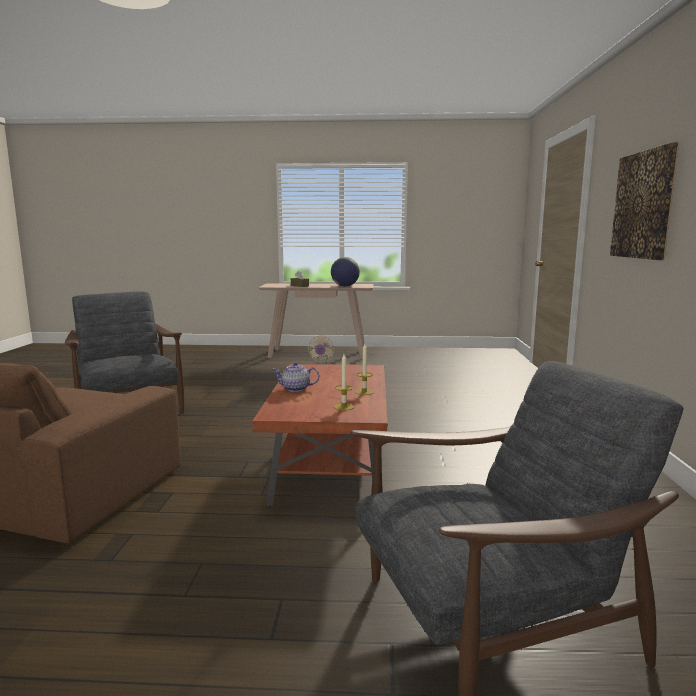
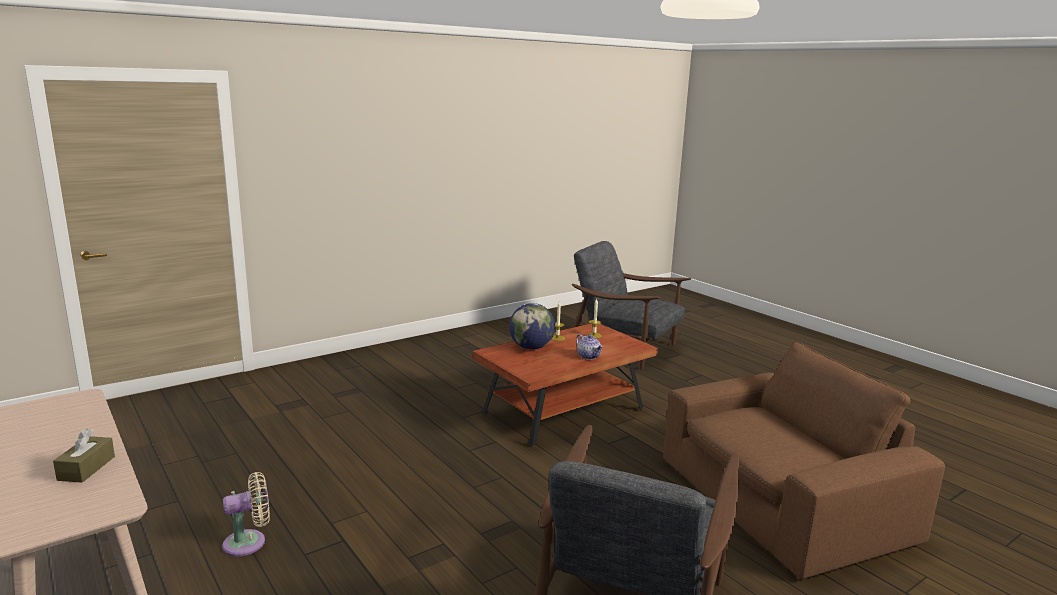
camera: 130 degrees left, 5 degrees up
globe [331,257,360,286] -> globe moved to [509,303,555,350]
picture [610,142,679,260] -> none

